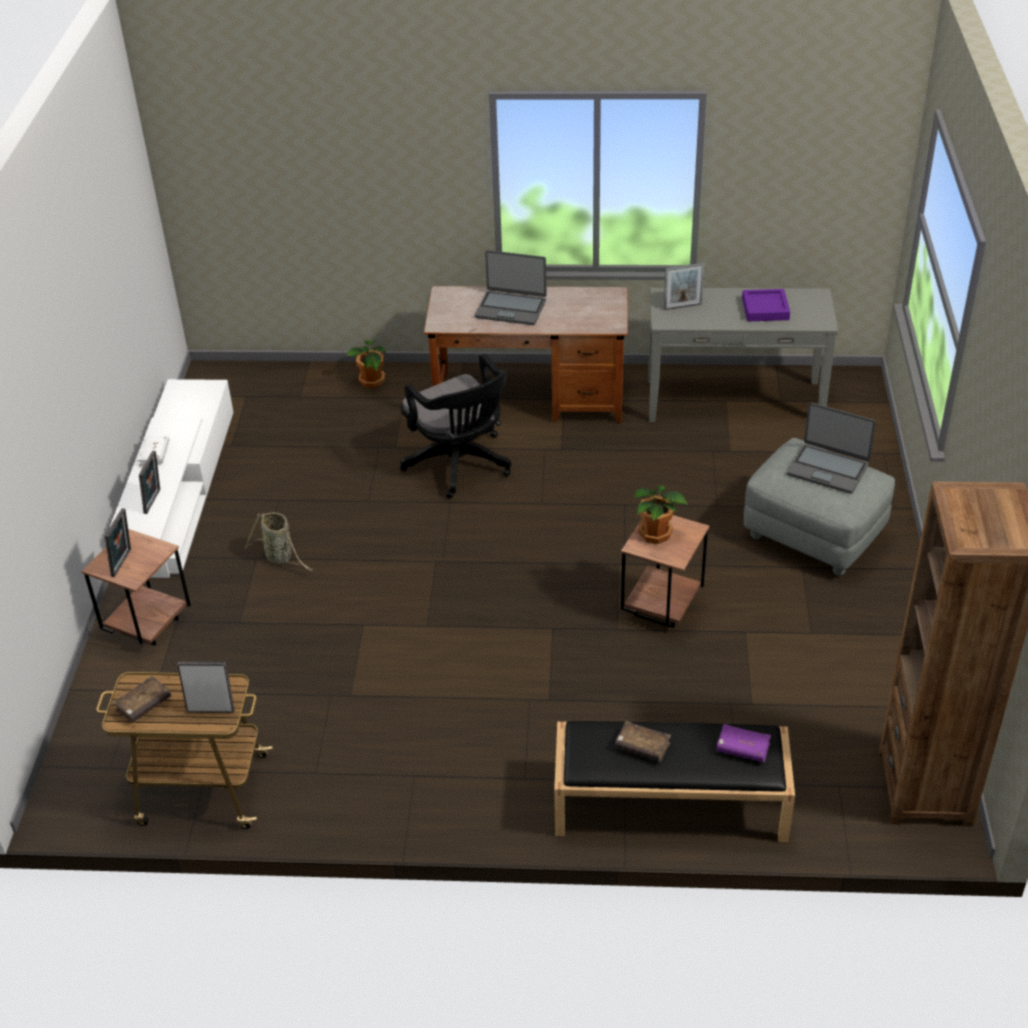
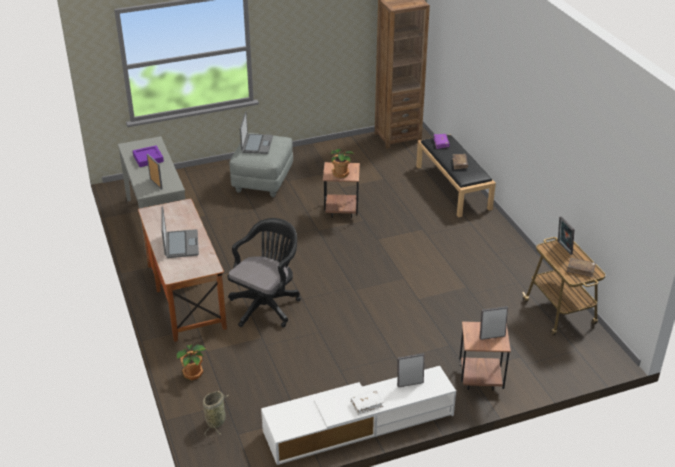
camera: 115 degrees left, 5 degrees down
basket [245,512,313,571] -> basket moved to [203,391,229,437]

